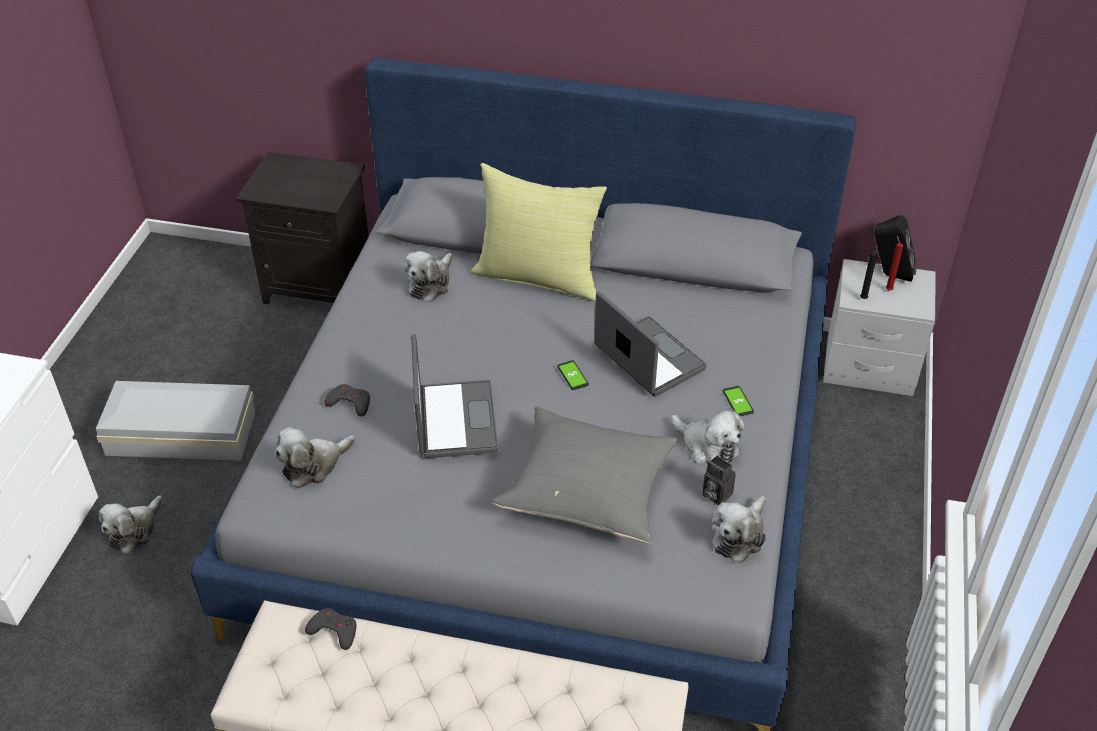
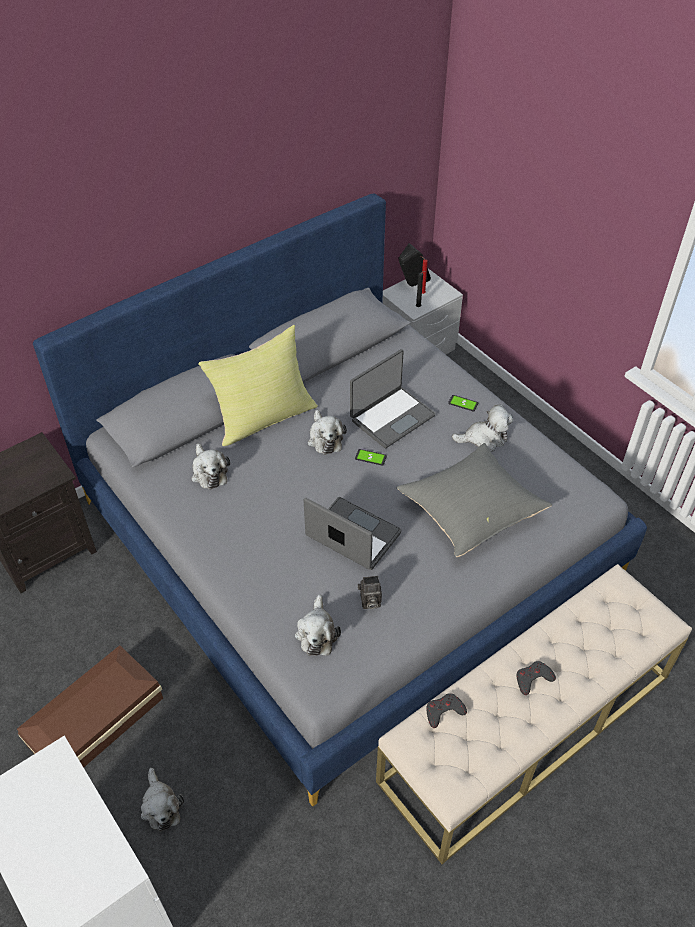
camera: 50 degrees left, 5 degrees up
white storage box [96,381,255,461] -> brown storage box [17,645,163,768]
grey game controller [324,384,370,417] -> grey game controller moved to [516,661,556,695]
laptop [594,292,707,397] -> laptop turned 135 degrees clockwise [350,349,436,449]
camera [702,456,736,505] -> camera moved to [358,576,382,609]
plush toy [712,496,766,563] -> plush toy moved to [308,410,347,455]

